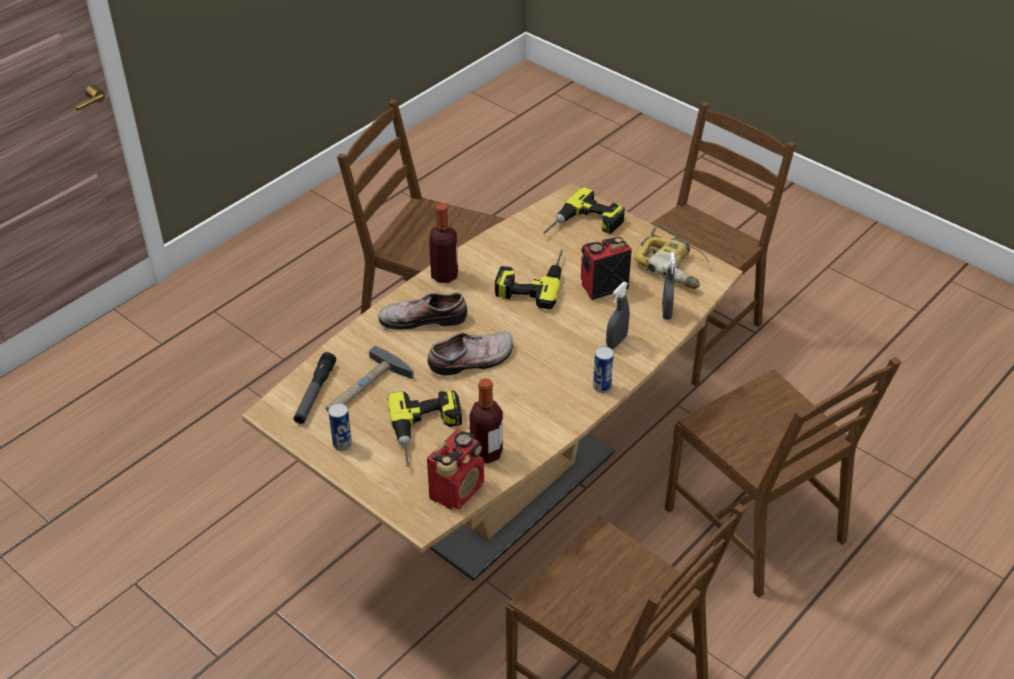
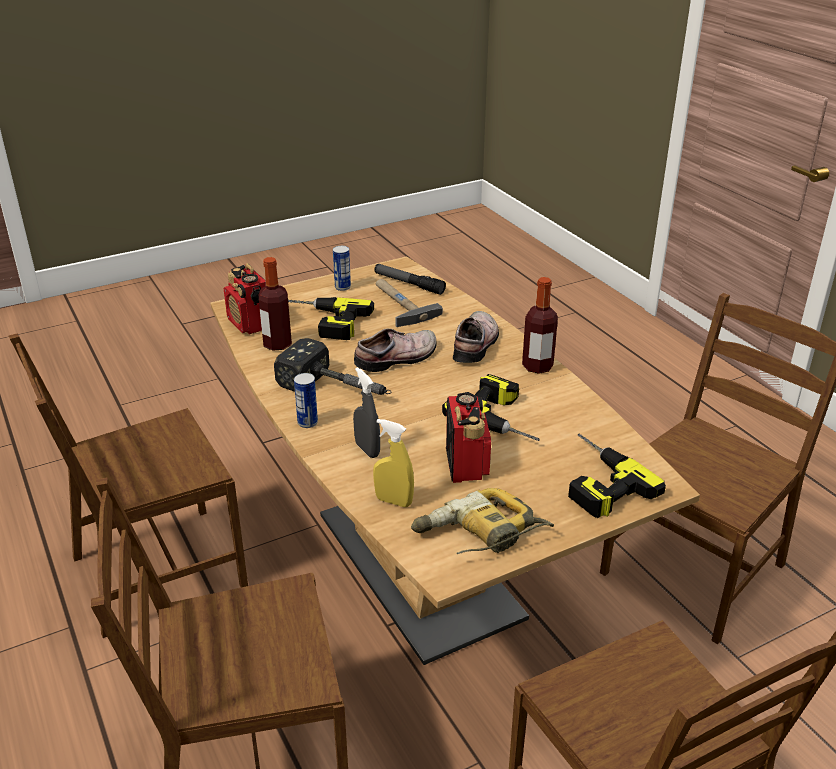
camera: 110 degrees right, 10 degrees down
shoe [428,332,513,375] -> shoe turned 120 degrees counterclockwise [354,328,437,372]
grey spray bottle [662,252,675,320] -> yellow spray bottle [373,419,414,507]
none -> hammer [274,338,392,395]

